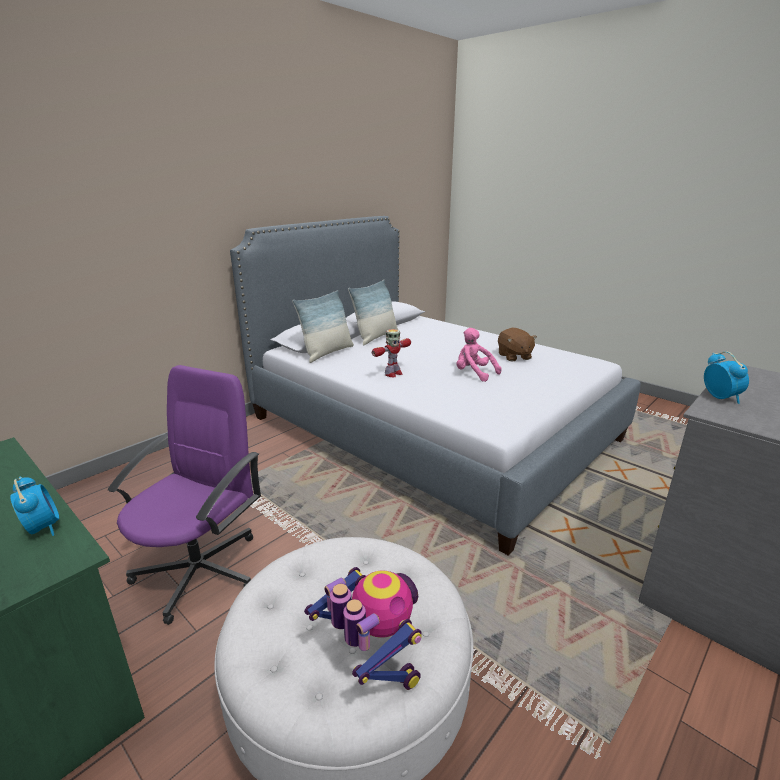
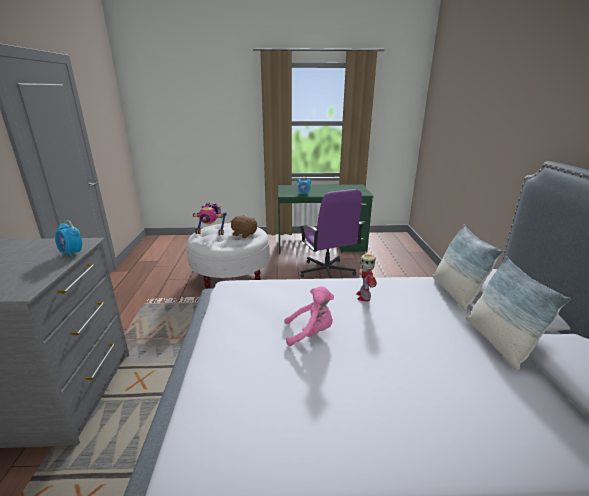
camera: 135 degrees right, 0 degrees up
brown plush toy [498,328,537,362] -> brown plush toy moved to [231,215,257,238]

